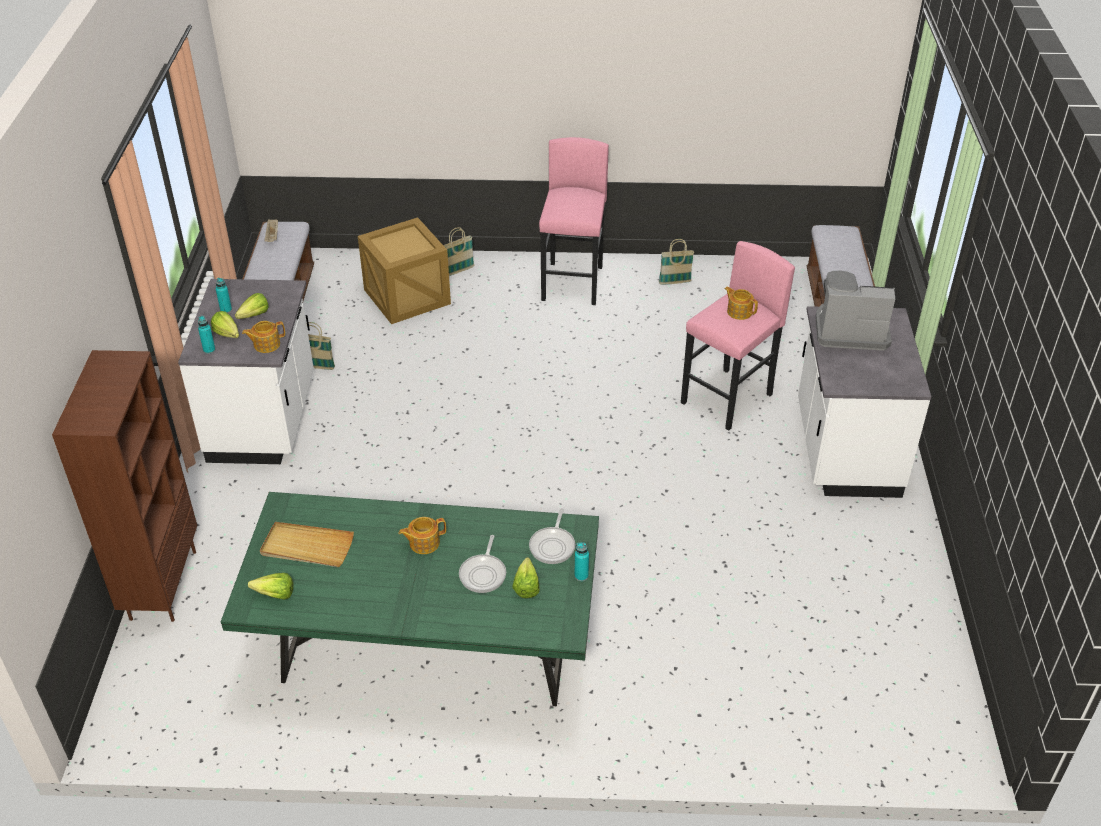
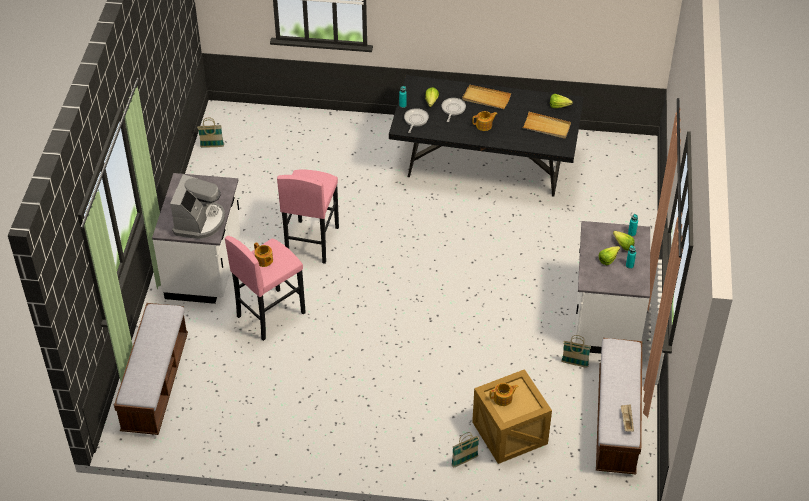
camera: 175 degrees left, 5 degrees up
brown bookcase [52,350,197,622] -> none
green dining table [221,492,599,706] -> black dining table [389,75,584,197]
teapot [242,321,285,353] -> teapot moved to [490,383,519,406]
pink stool [539,137,609,305] -> pink stool moved to [277,169,339,264]
basket [659,239,694,285] -> basket moved to [197,118,224,147]
coffee machine [816,271,895,351] -> coffee machine turned 90 degrees counterclockwise [170,174,225,239]
none -> beige tray [462,85,511,109]

